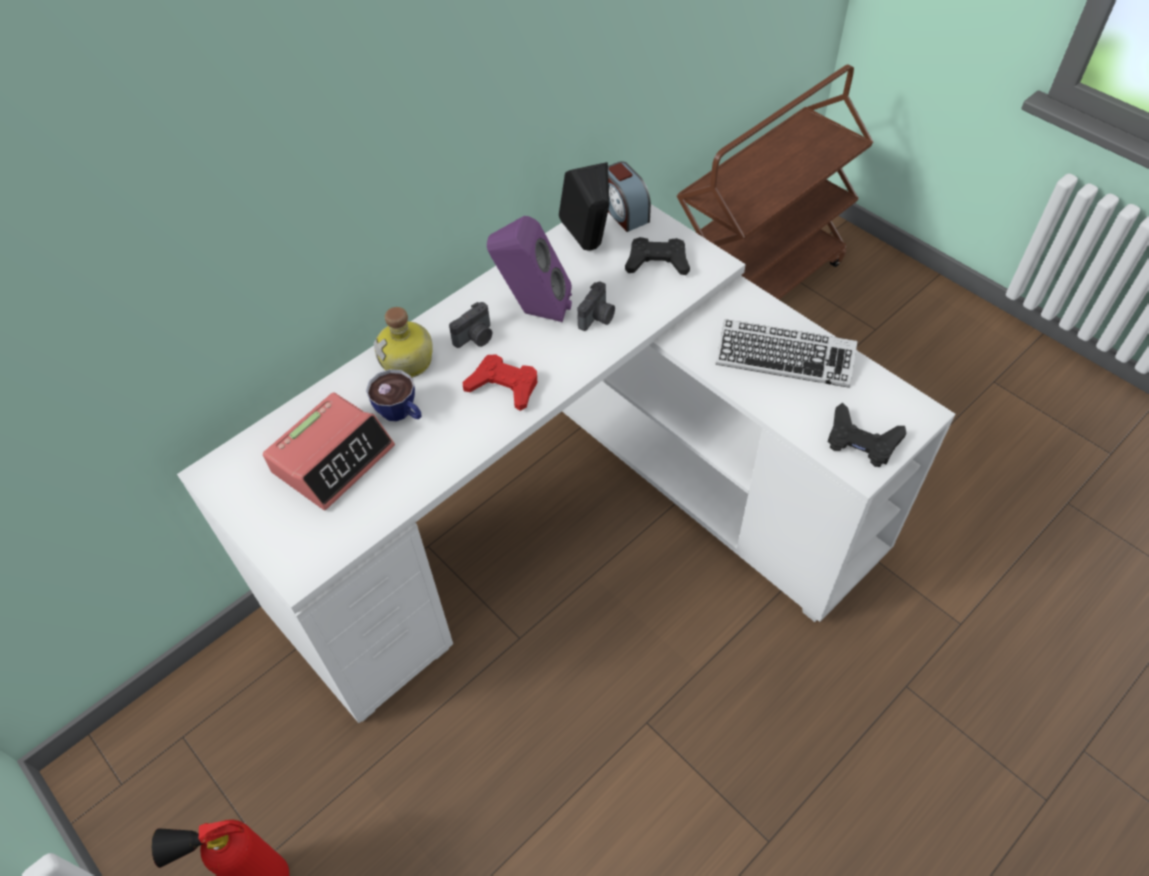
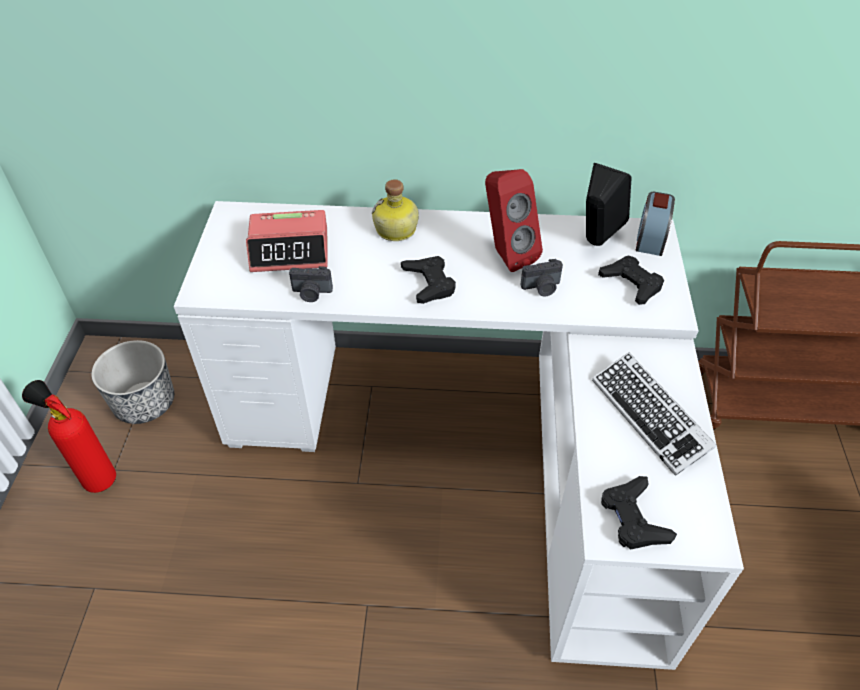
camera: 45 degrees right, 5 degrees down
cup [366,369,422,421] -> none
camera [449,302,492,348] -> camera moved to [289,266,333,302]
red game controller [463,354,537,411] -> black game controller [401,256,456,304]
purple speaker [487,216,572,322] -> red speaker [485,169,543,272]
none -> planter [91,340,174,424]

